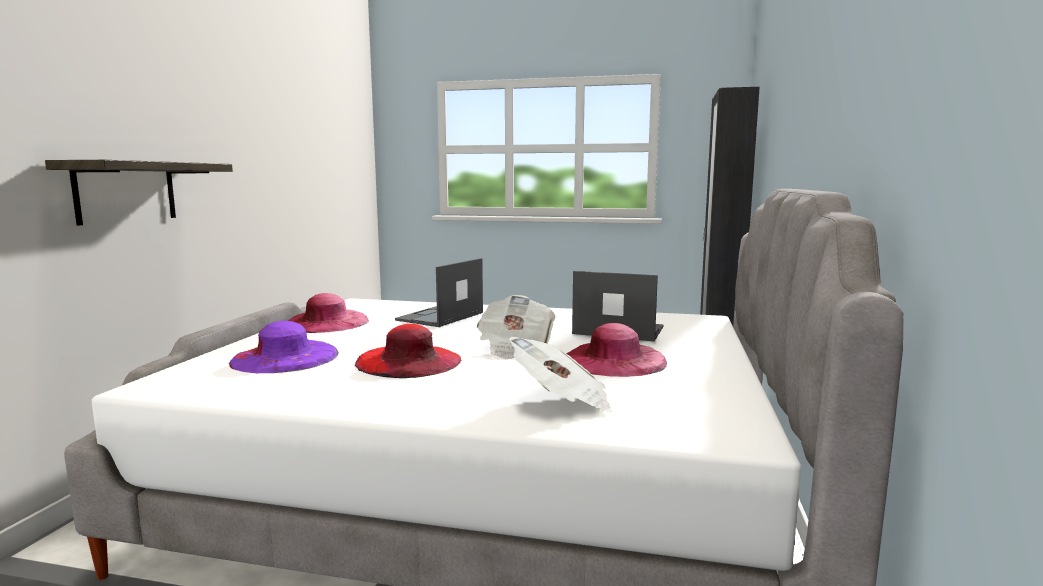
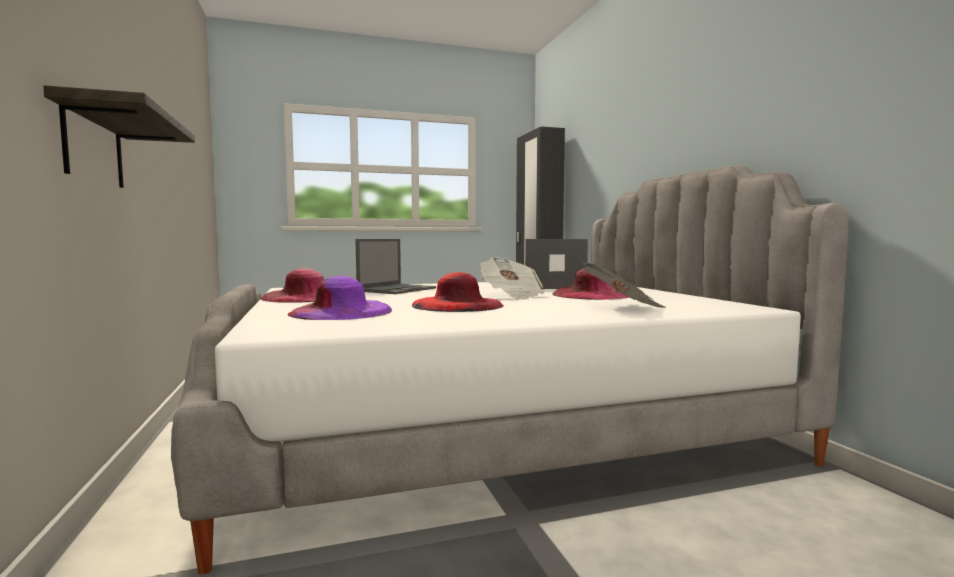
camera: 30 degrees left, 5 degrees down
laptop [395,258,483,327] -> laptop turned 150 degrees counterclockwise [355,239,436,294]

